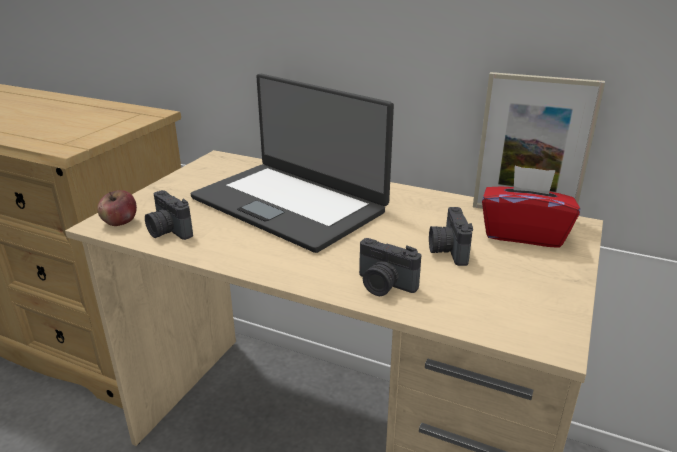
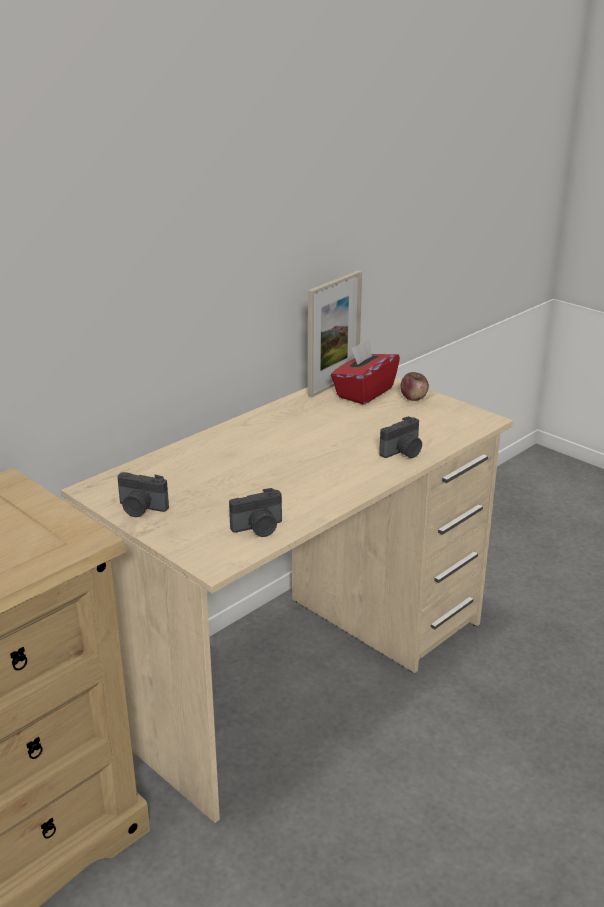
camera: 70 degrees left, 0 degrees up
apple [97,190,137,226] -> apple moved to [401,372,429,401]
laptop [190,74,394,253] -> none
camera [429,207,473,266] -> camera moved to [117,472,169,517]

